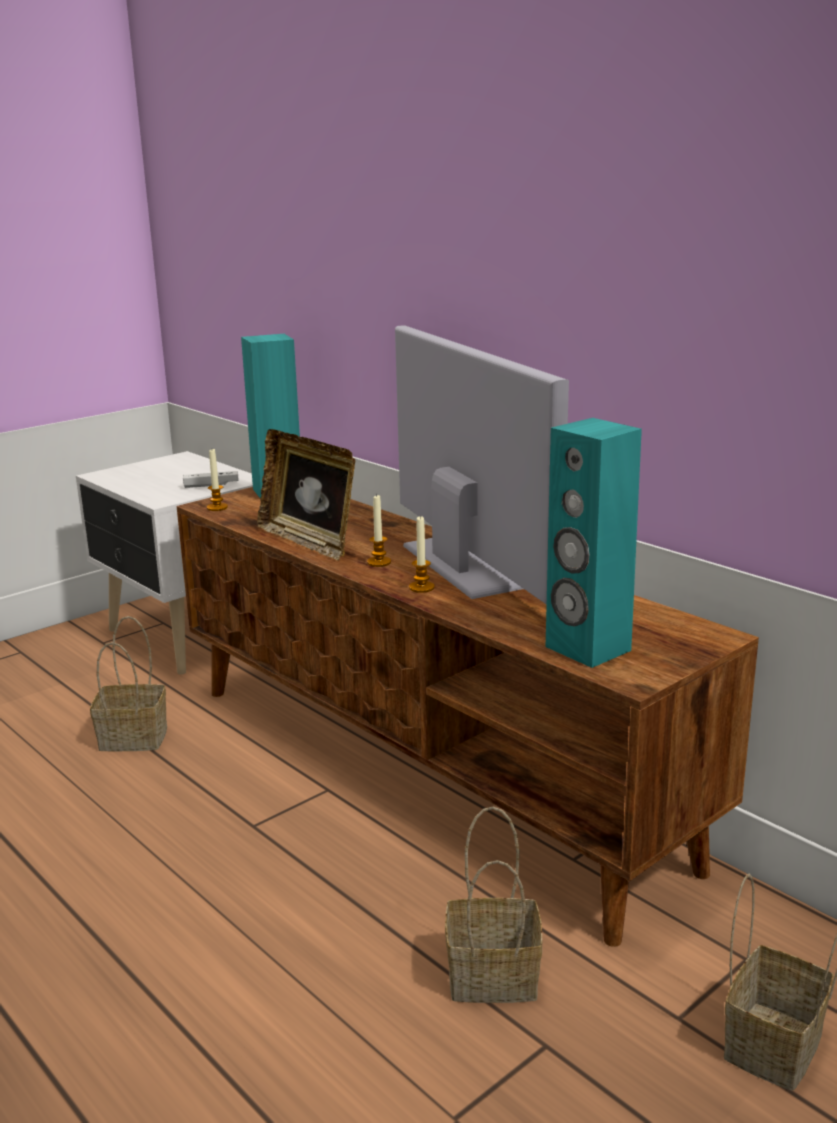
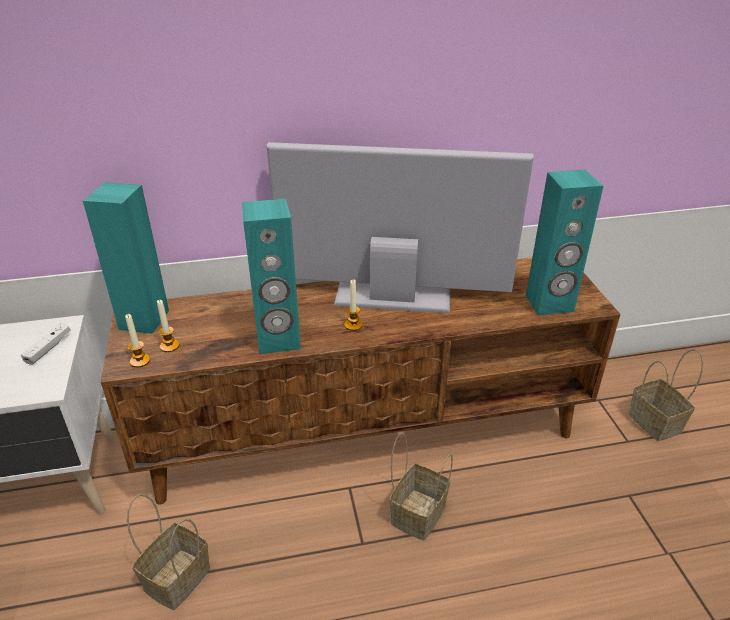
camera: 60 degrees left, 15 degrees up
picture frame [257,429,355,561] -> turquoise speaker [242,199,301,354]
candle [409,515,435,593] -> candle moved to [157,300,179,352]
basket [445,807,542,1003] -> basket moved to [389,433,453,541]

